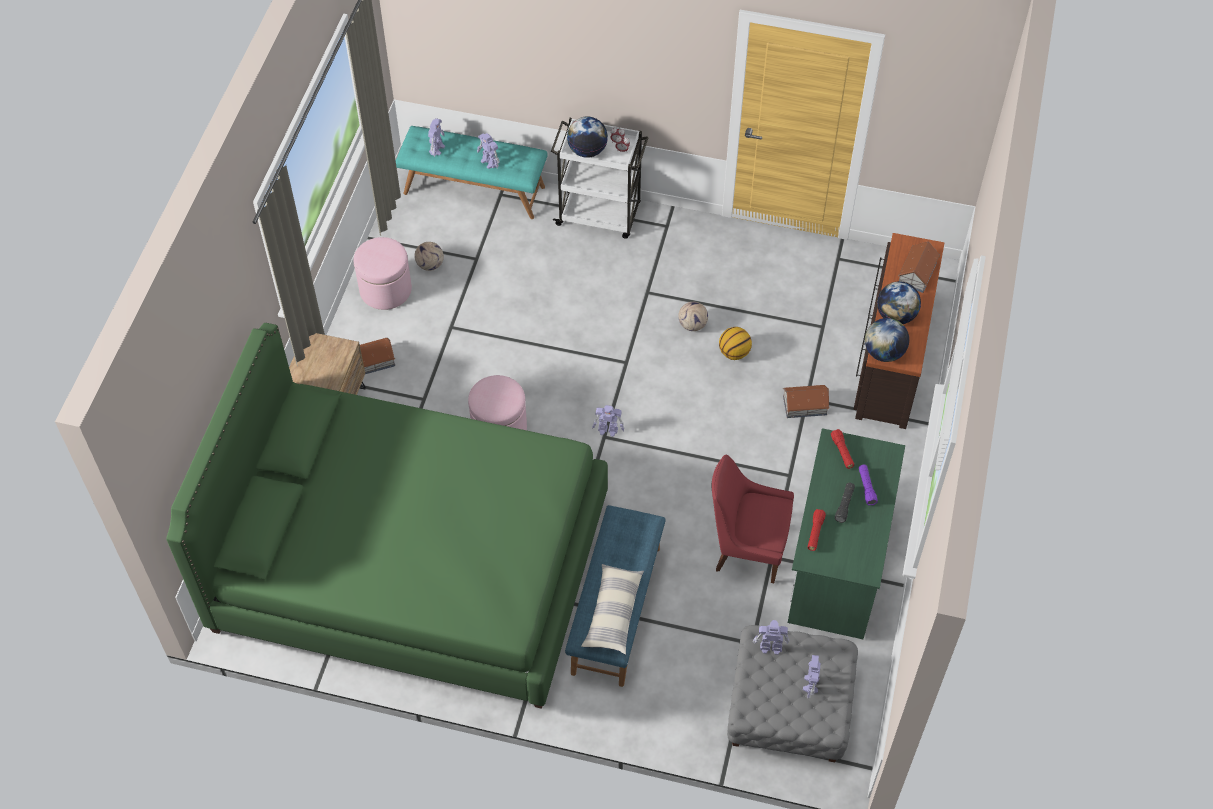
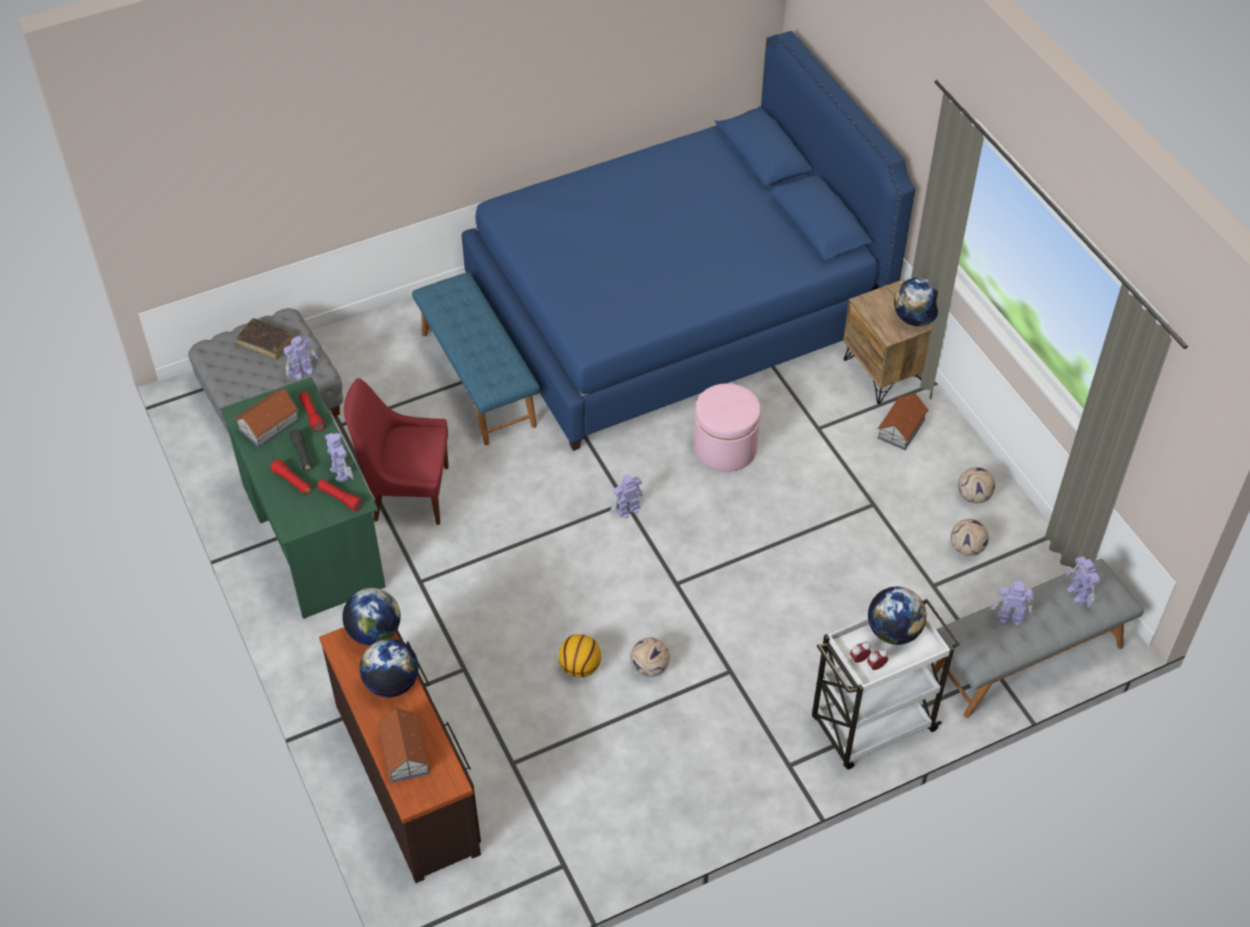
camera: 140 degrees right, 5 degrees down
green bed [166,323,608,709] -> blue bed [462,31,915,451]
pink ottoman [353,237,412,310] -> football [958,467,995,503]
turquoise bench [396,126,548,219] -> grey bench [932,559,1144,718]
pillow [581,564,644,655] -> none
red chair [712,455,794,583] -> red chair turned 150 degrees counterclockwise [344,378,449,525]
toy house [783,385,830,418] -> toy house moved to [234,389,299,448]
toy robot [803,655,821,699] -> toy robot moved to [325,433,353,482]
purple flashlight [859,465,878,505] -> red flashlight [270,460,312,494]
none -> brown book [236,318,294,360]
none -> globe [894,277,938,326]

